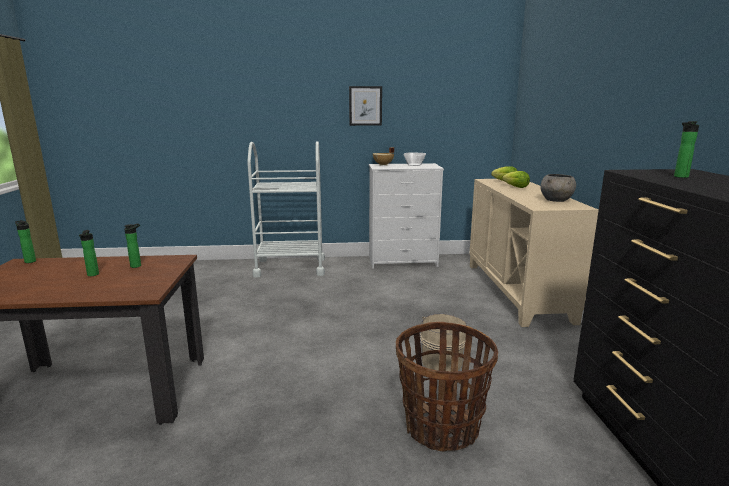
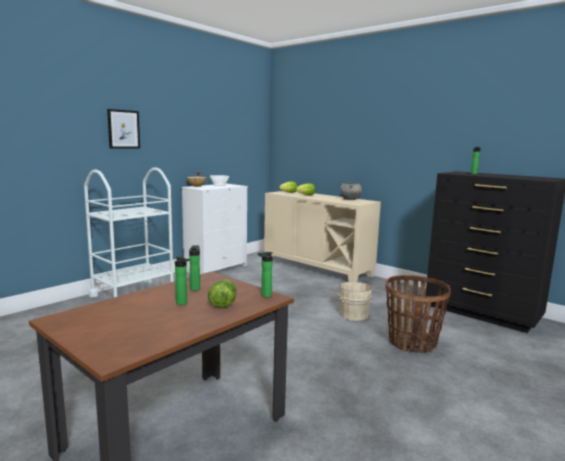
camera: 45 degrees left, 5 degrees down
bottle [15,220,36,263] -> bottle moved to [258,252,273,297]
picture [349,86,382,126] -> picture moved to [107,109,140,149]
none -> lettuce [208,279,236,308]

